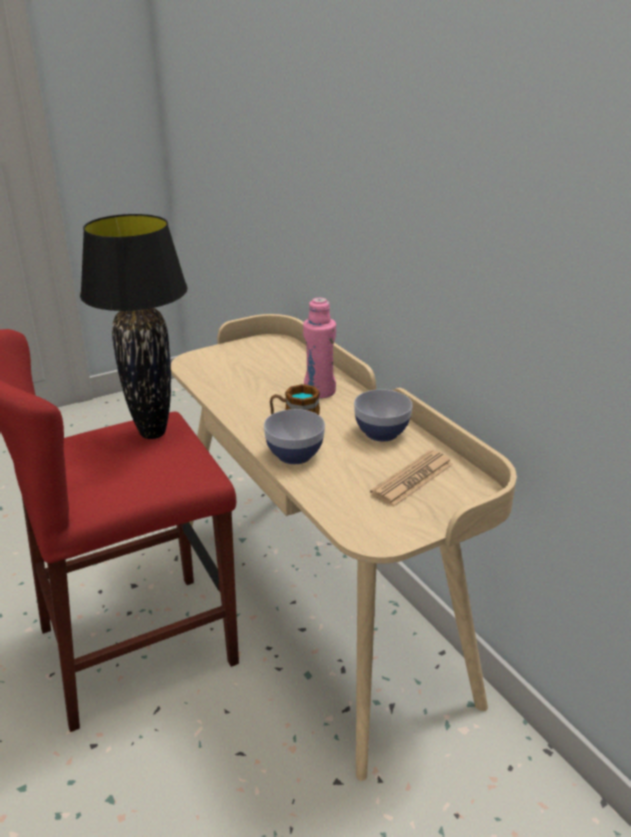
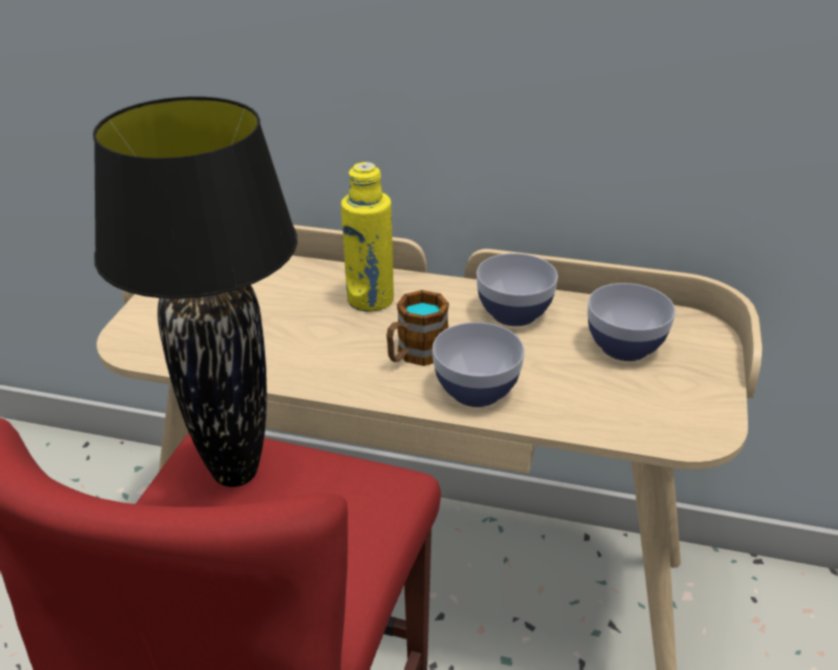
camera: 45 degrees left, 5 degrees up
pink bottle [303,297,336,399] -> yellow bottle [341,162,394,312]
newspaper [370,450,453,507] -> bowl [587,283,675,361]

